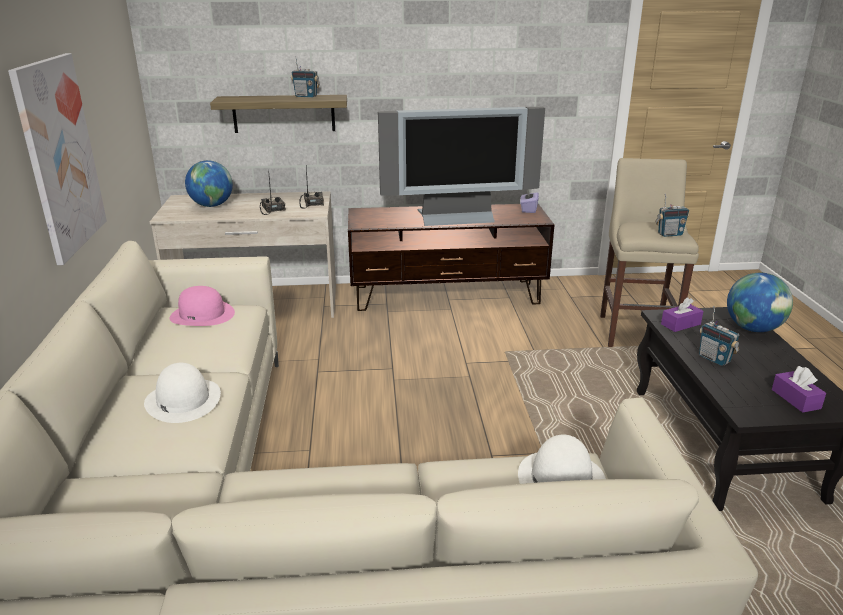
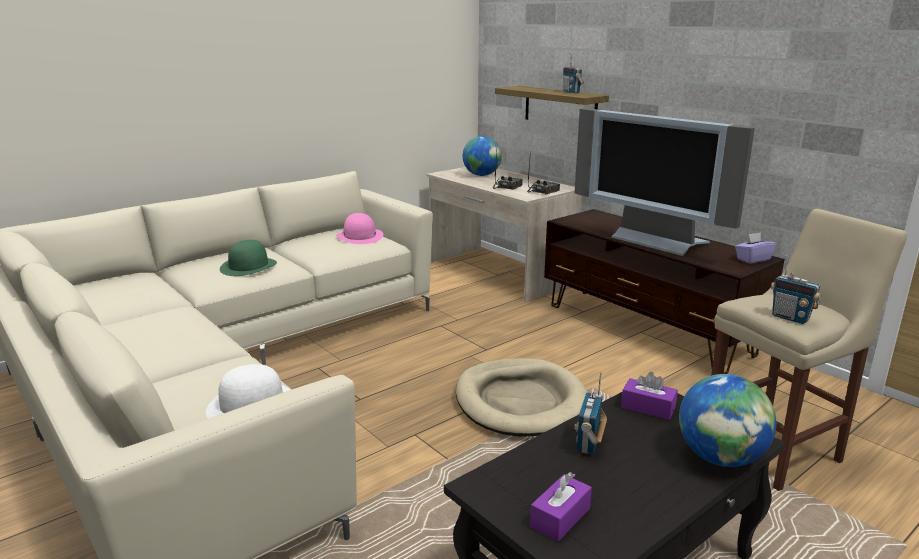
camera: 55 degrees right, 5 degrees down
picture [8,53,107,265] -> none
white hat [144,363,221,423] -> green hat [220,240,277,276]
none -> beige dog bed [456,358,588,437]

